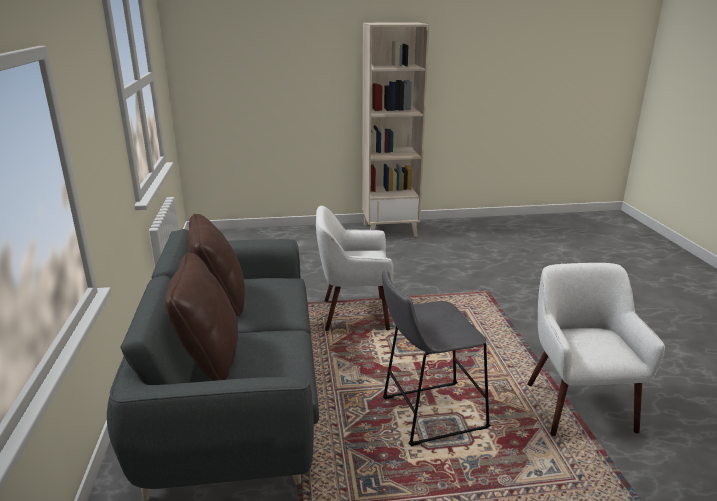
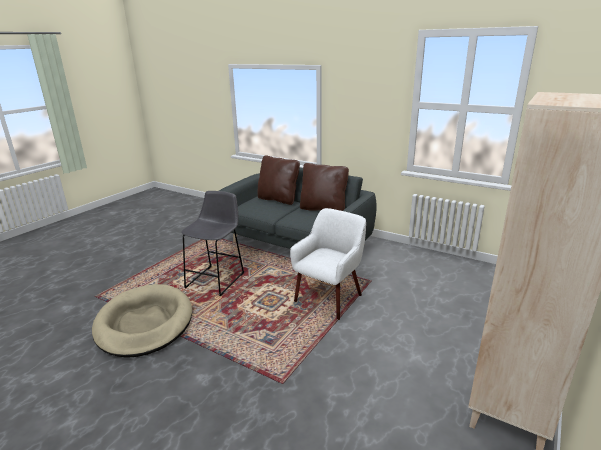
camera: 130 degrees right, 0 degrees up
white armchair [527,263,665,436] -> beige dog bed [92,284,192,358]

